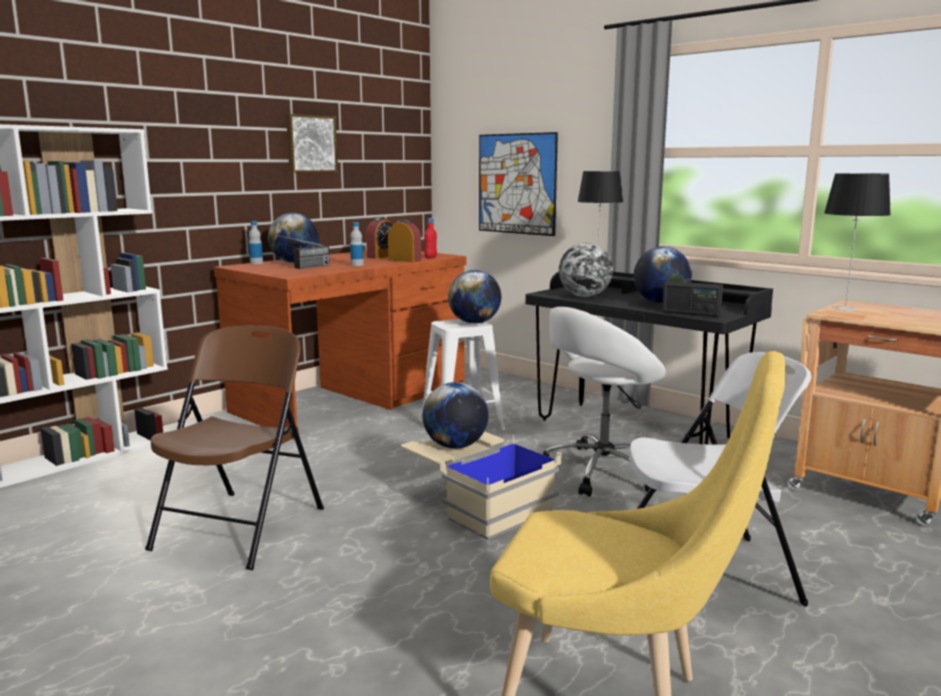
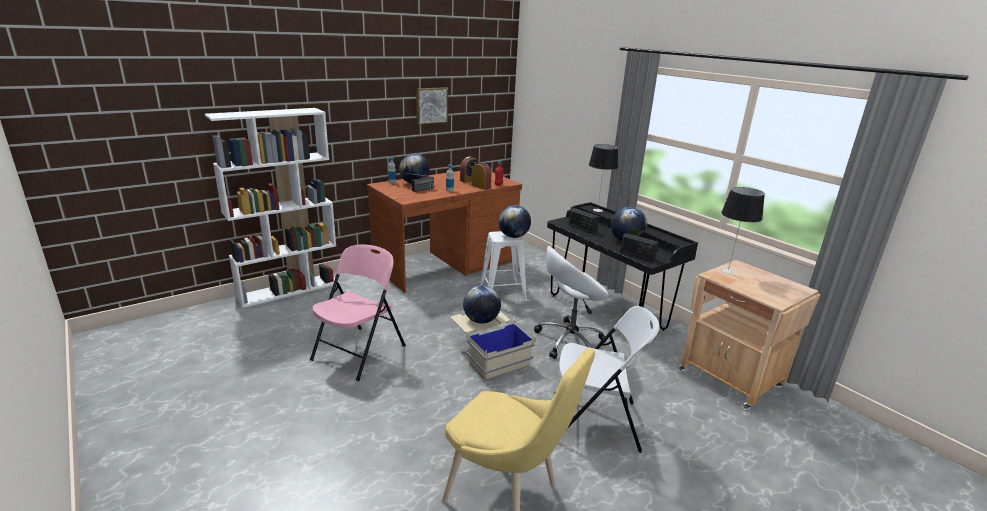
camera: 10 degrees right, 10 degrees up
brown chair [145,326,324,570] -> pink chair [310,244,406,381]
picture [479,132,558,236] -> none
globe [559,243,613,297] -> radio [569,208,599,234]

